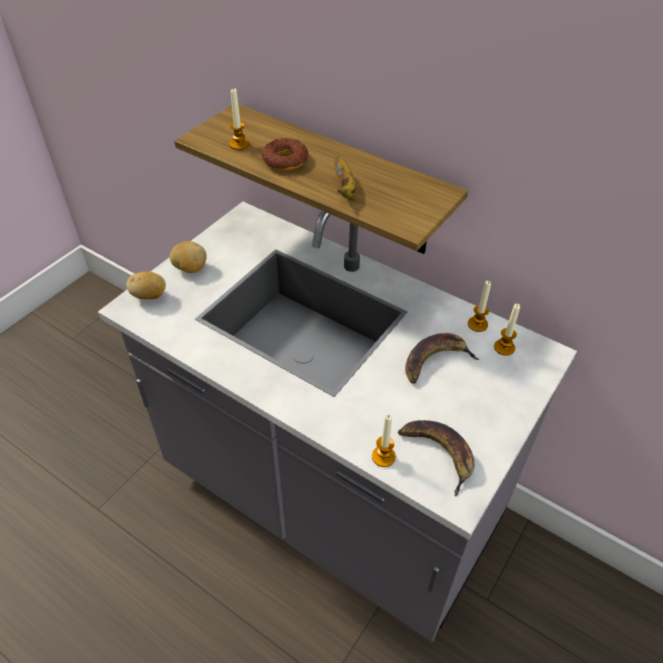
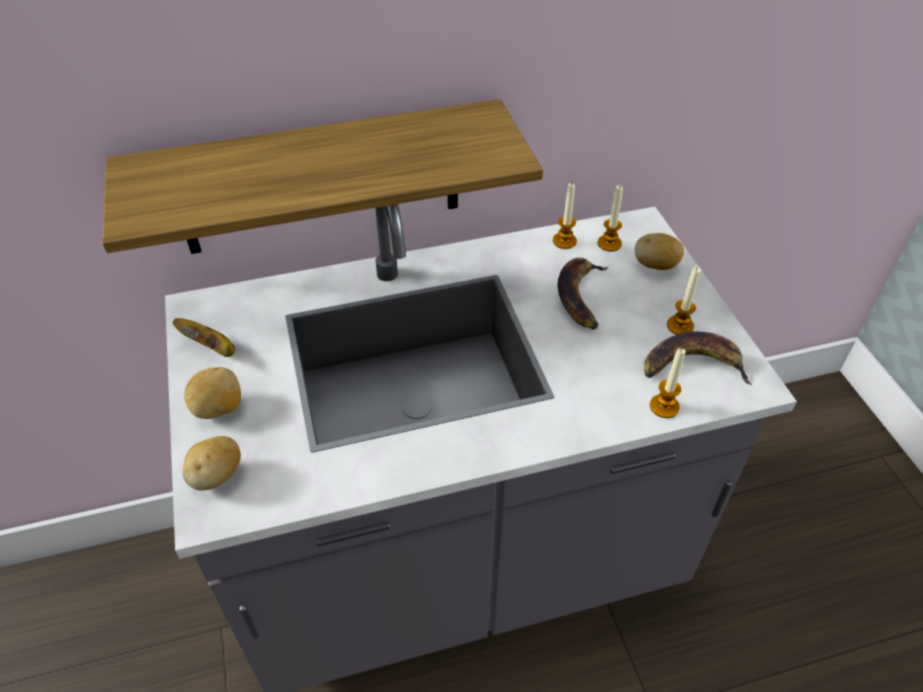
camera: 50 degrees left, 0 degrees up
candle [229,88,250,150] -> candle moved to [667,266,701,335]
donut [262,138,308,171] -> none
banana [335,156,356,199] -> banana moved to [173,318,235,357]
none -> potato [635,233,684,270]

